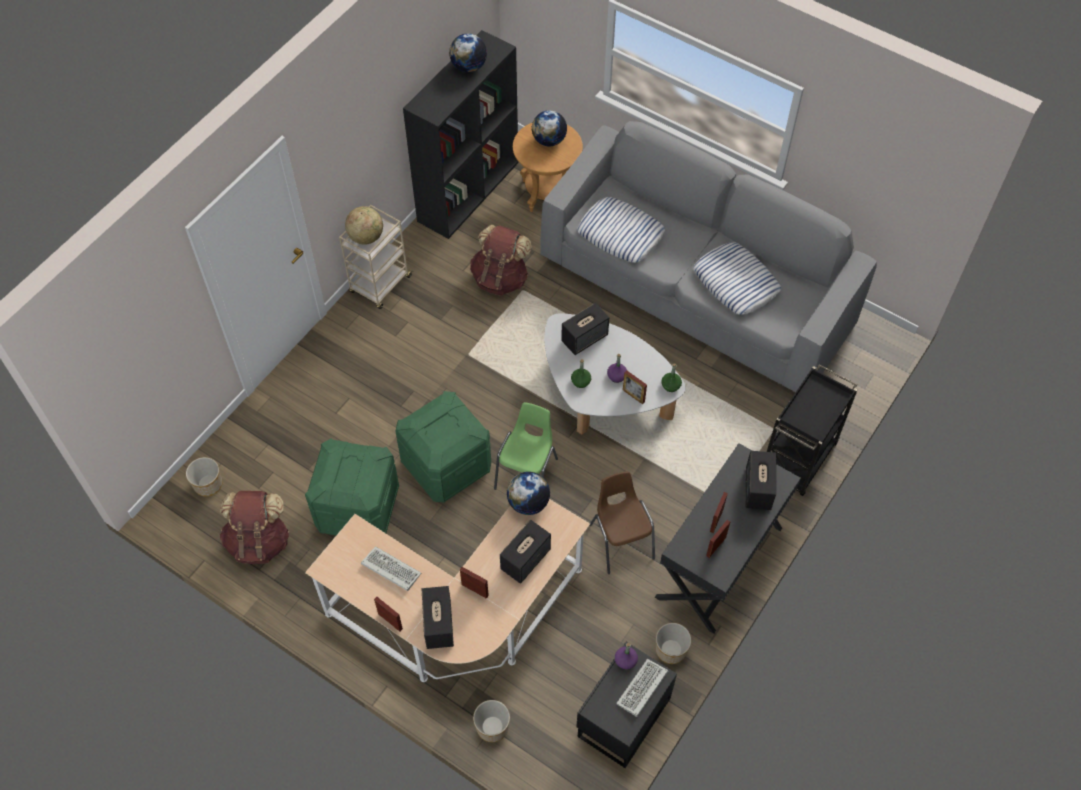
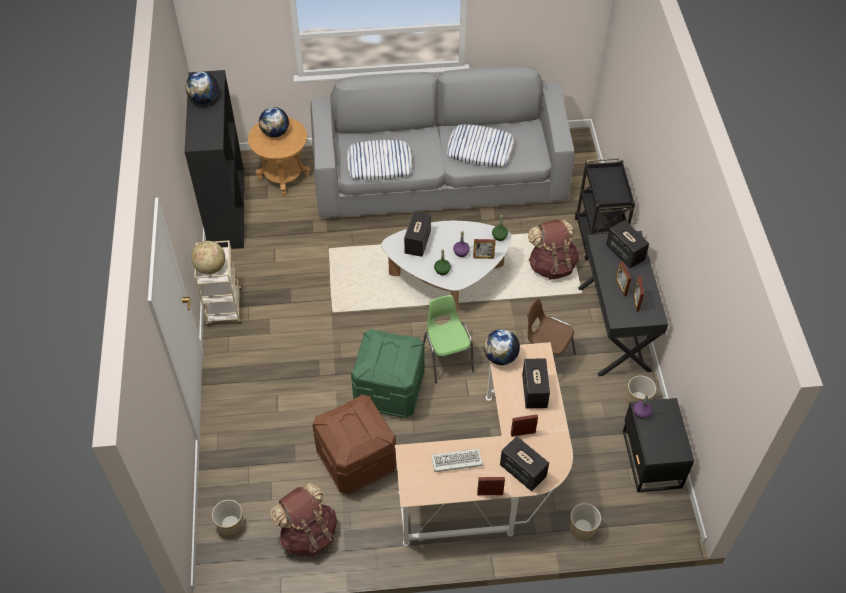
camera: 40 degrees left, 5 degrees down
green storage box [305,438,399,535] -> brown storage box [312,394,397,494]
brown backpack [470,225,532,296] -> brown backpack moved to [528,220,580,279]
keyboard [616,659,668,717] -> none

